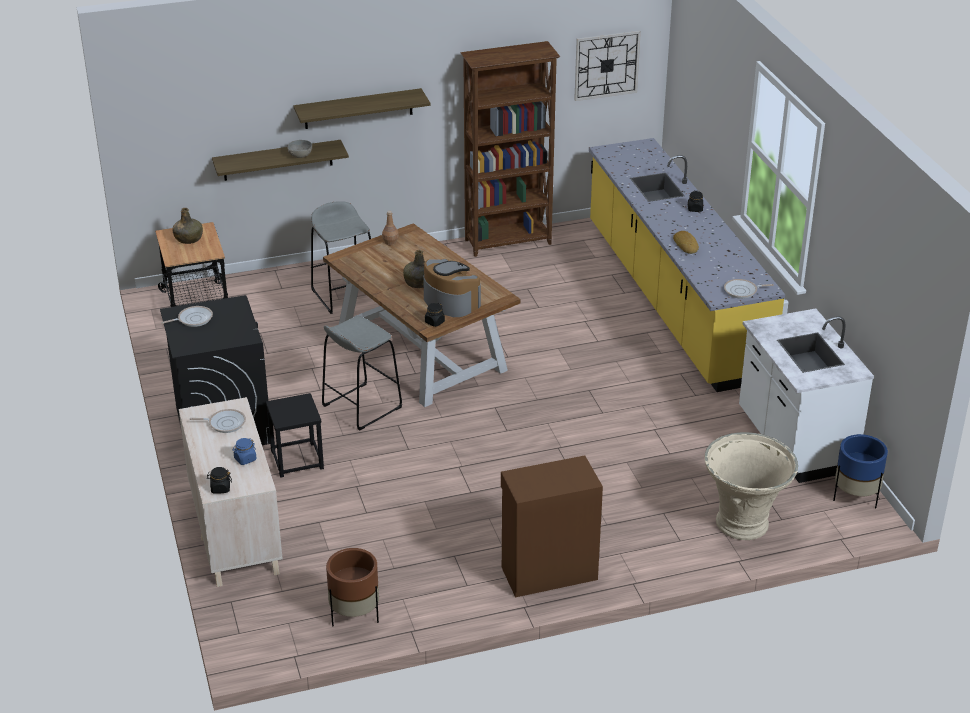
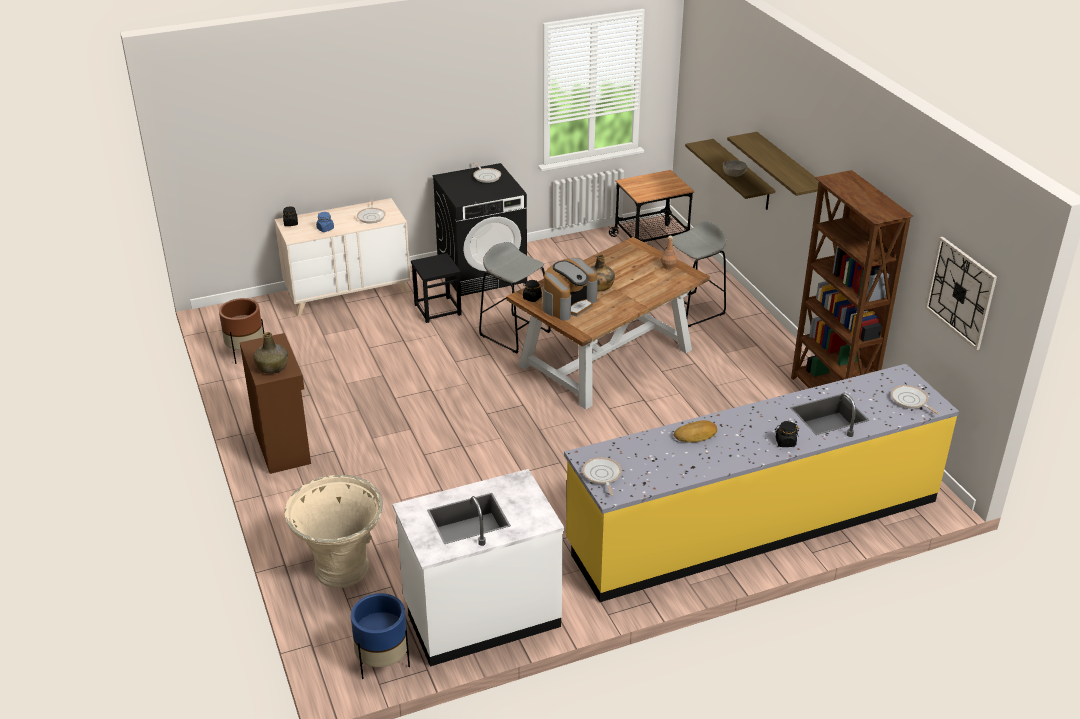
camera: 85 degrees right, 0 degrees up
green bottle [172,208,203,244] -> green bottle moved to [253,332,288,374]
none -> frying pan [891,385,939,414]

